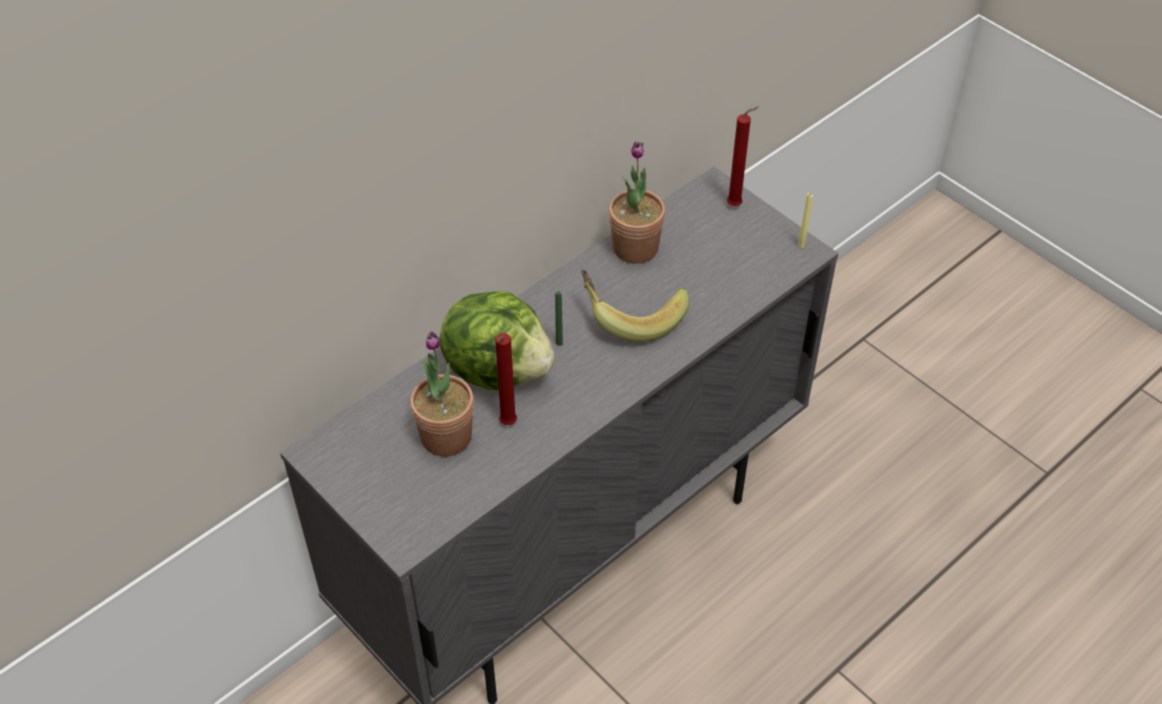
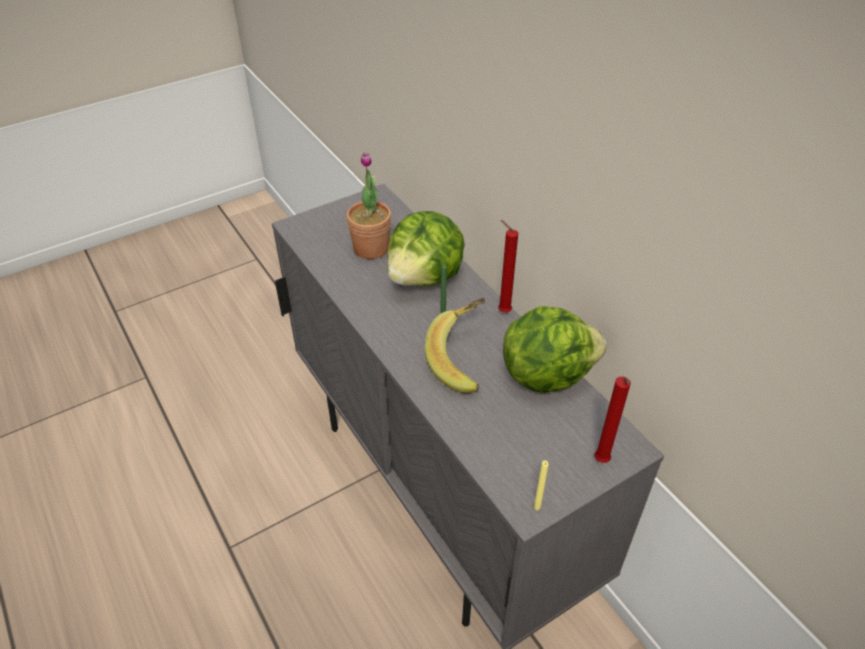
camera: 100 degrees right, 5 degrees down
red candle [495,333,517,425] -> red candle moved to [498,220,518,312]
potted plant [609,142,665,264] -> lettuce [503,306,607,393]

